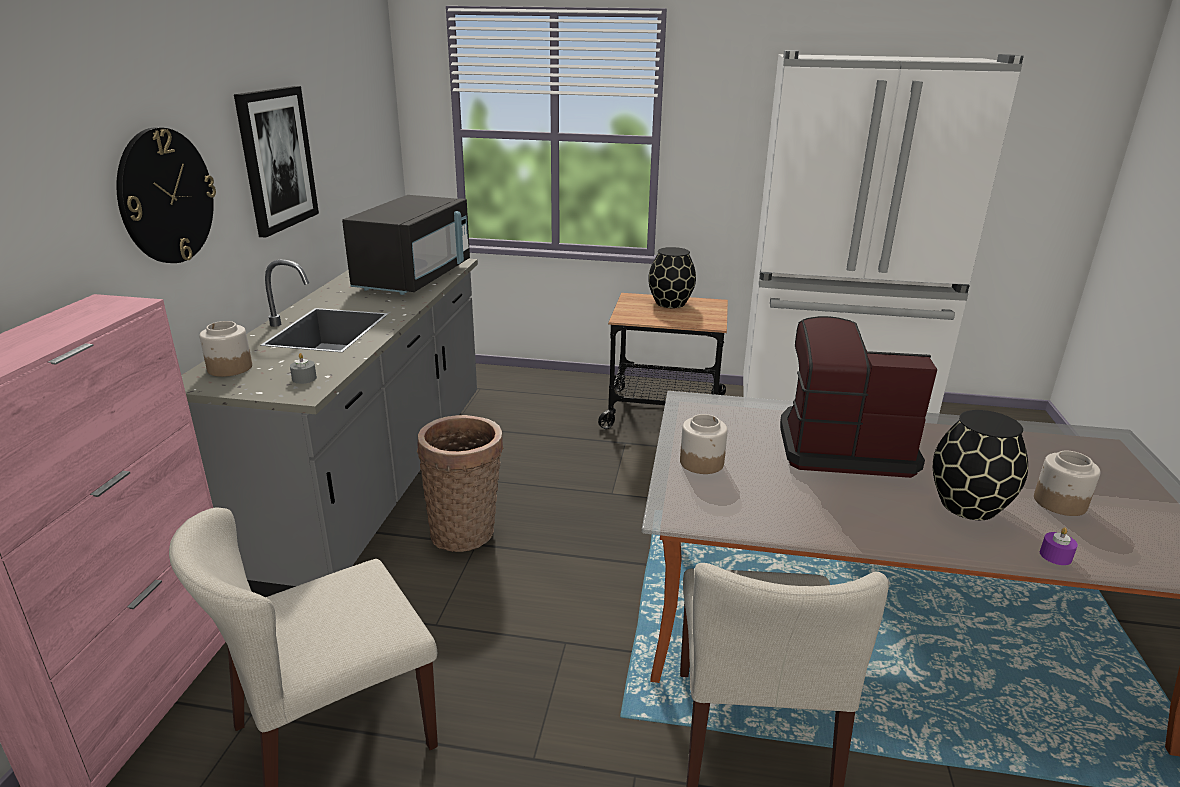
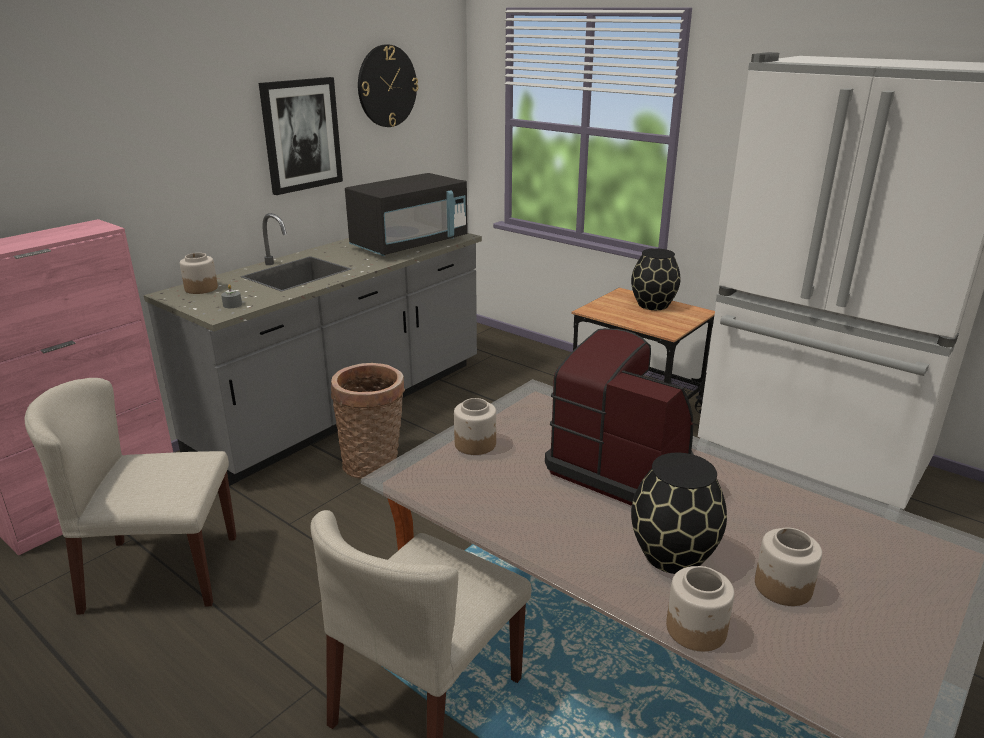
camera: 30 degrees right, 0 degrees up
wall clock [116,127,216,263] -> wall clock moved to [358,44,418,127]
purple candle [1040,528,1078,565] -> jar [666,566,734,651]

